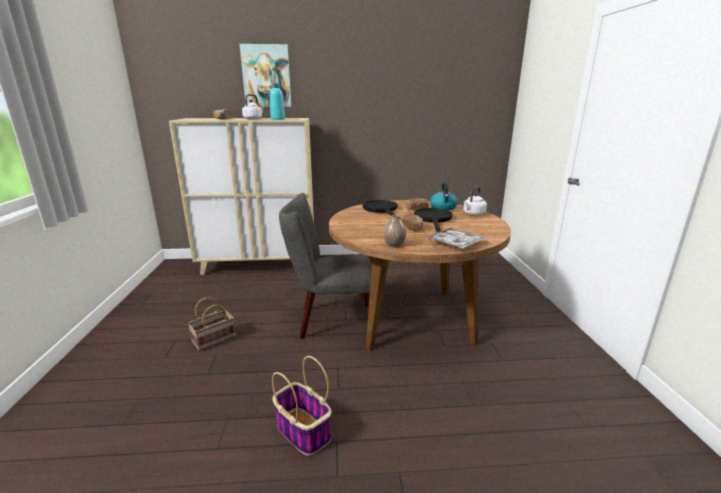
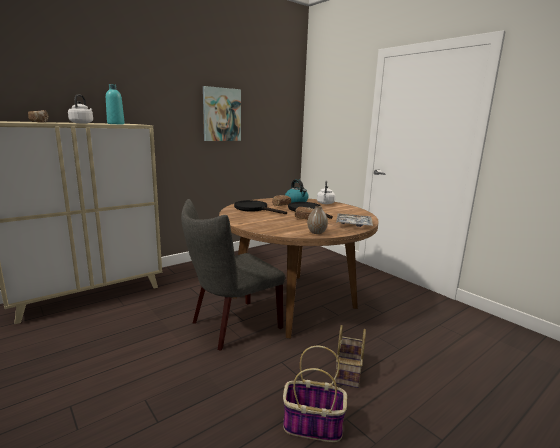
camera: 35 degrees left, 5 degrees down
basket [188,297,236,351] -> basket moved to [335,325,366,388]
picture [240,44,292,107] -> picture moved to [203,86,241,141]

